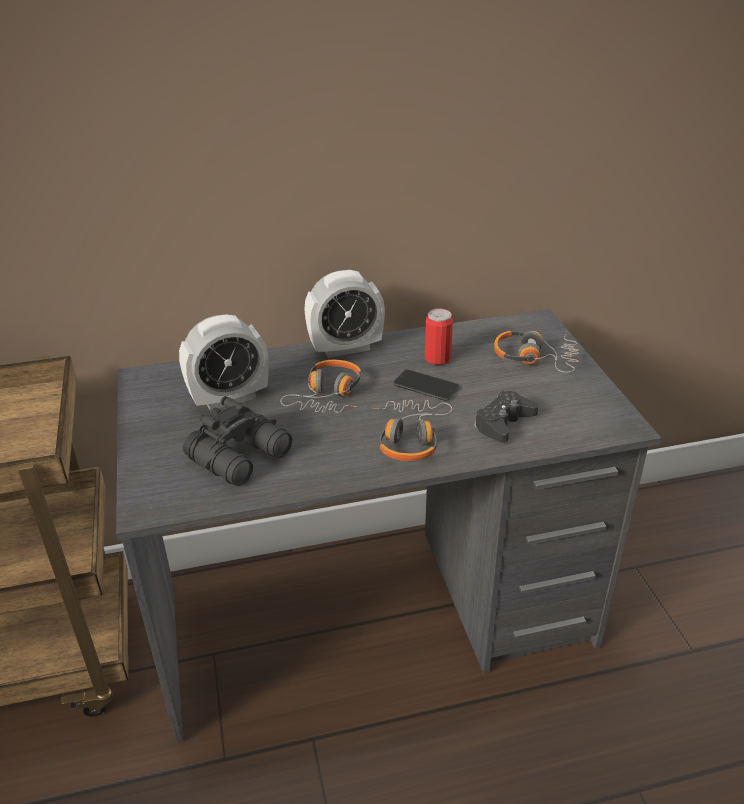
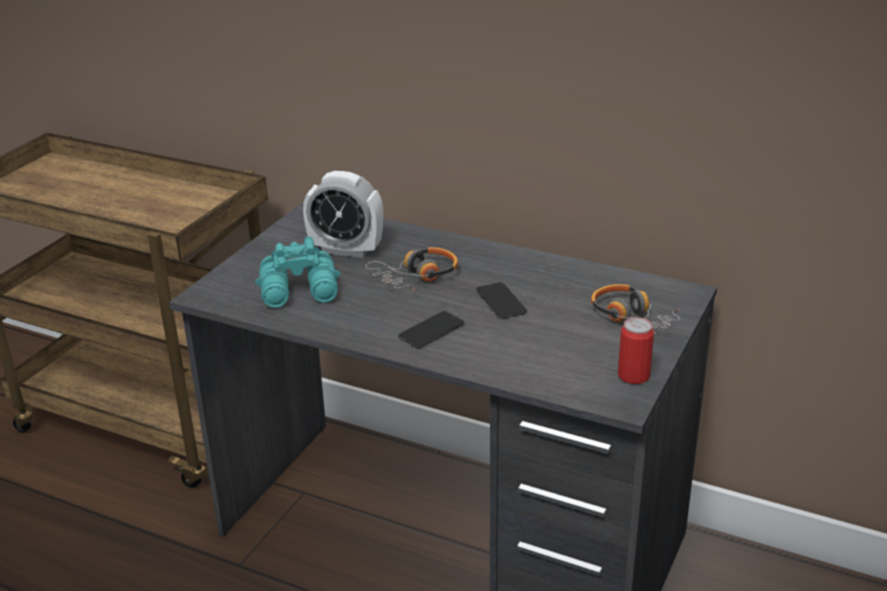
camera: 40 degrees right, 5 degrees down
black binoculars [183,396,292,486] -> turquoise binoculars [255,236,340,308]
alarm clock [304,270,385,358] -> none
headphones [373,400,452,461] -> phone [398,311,464,348]
can [425,309,453,365] -> can moved to [618,317,654,384]
black game controller [474,391,539,443] -> none

